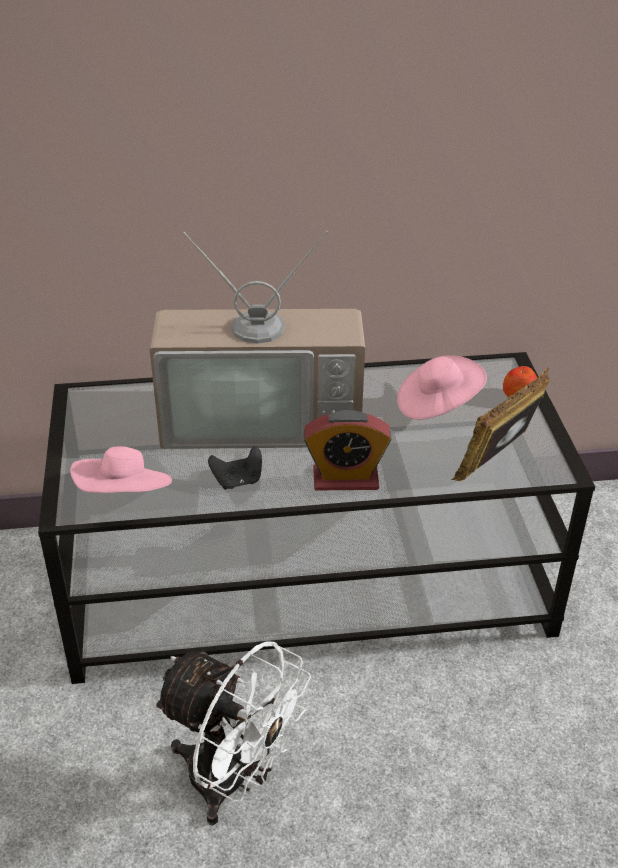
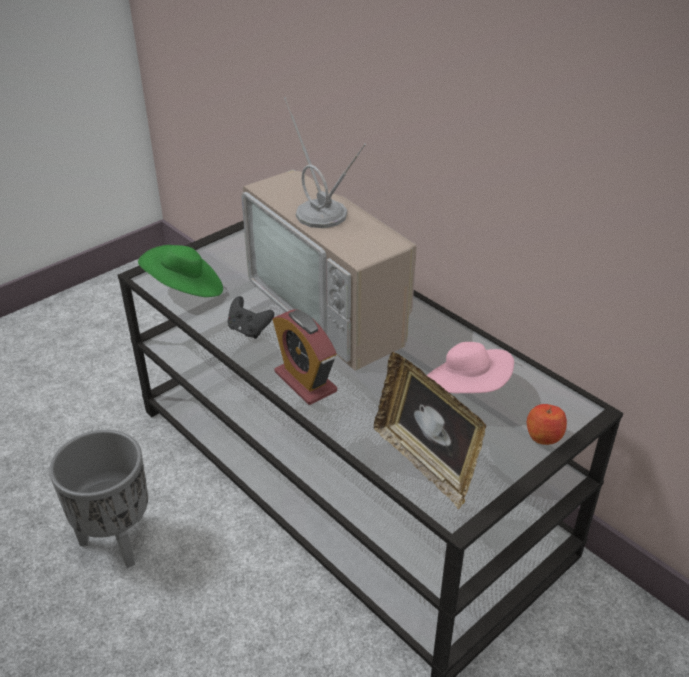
camera: 55 degrees right, 0 degrees up
pink hat [70,446,172,493] -> green hat [138,245,223,297]
white fan [153,641,311,825] -> grey planter [49,430,148,568]
picture frame [451,367,550,481] -> picture frame turned 135 degrees counterclockwise [374,352,486,509]

